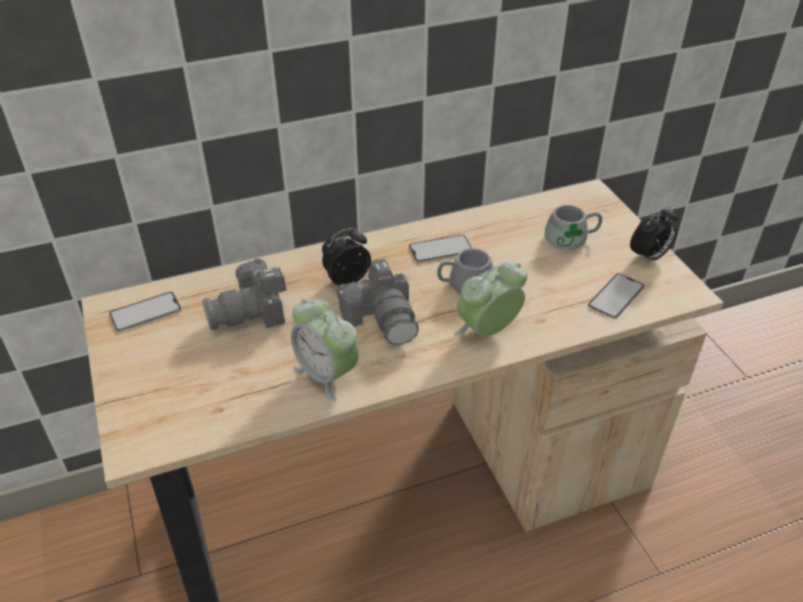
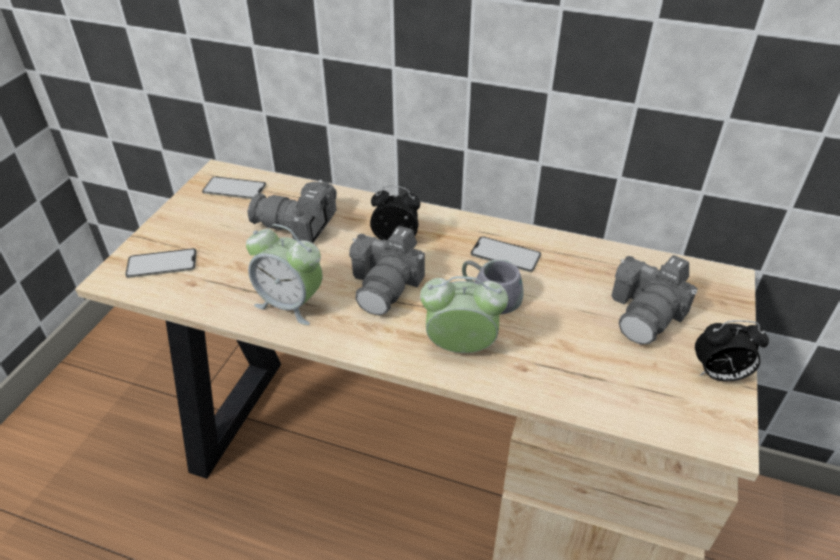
camera: 40 degrees right, 0 degrees up
alarm clock [291,299,359,402] -> alarm clock turned 60 degrees counterclockwise [246,224,322,325]
grey mug [545,205,602,257] -> camera [611,255,698,345]
phone [588,273,644,319] -> phone moved to [125,248,197,278]

